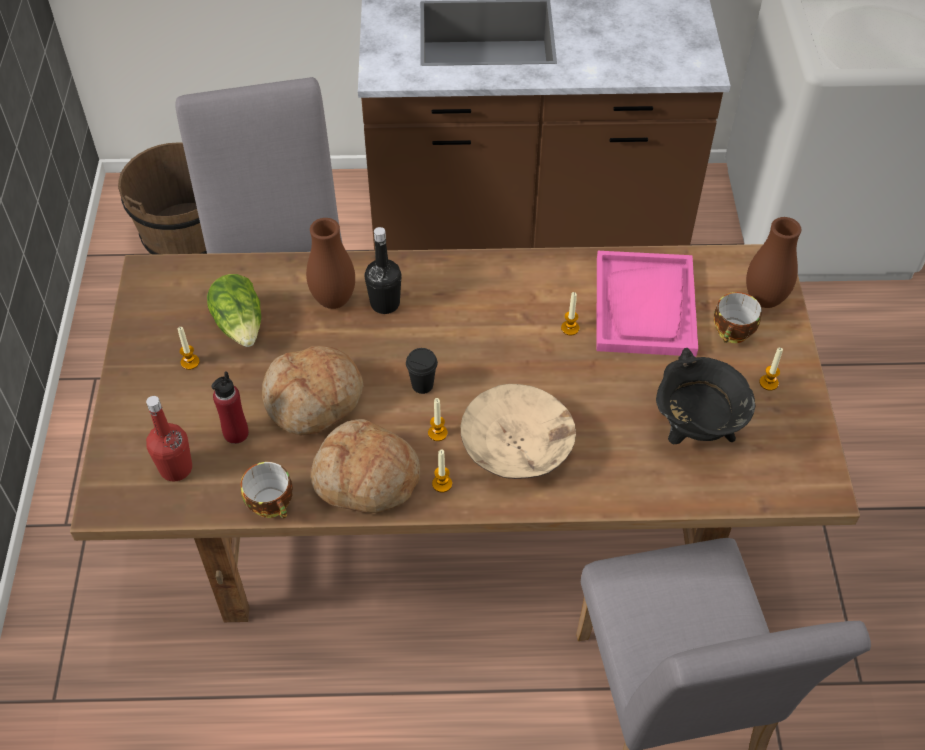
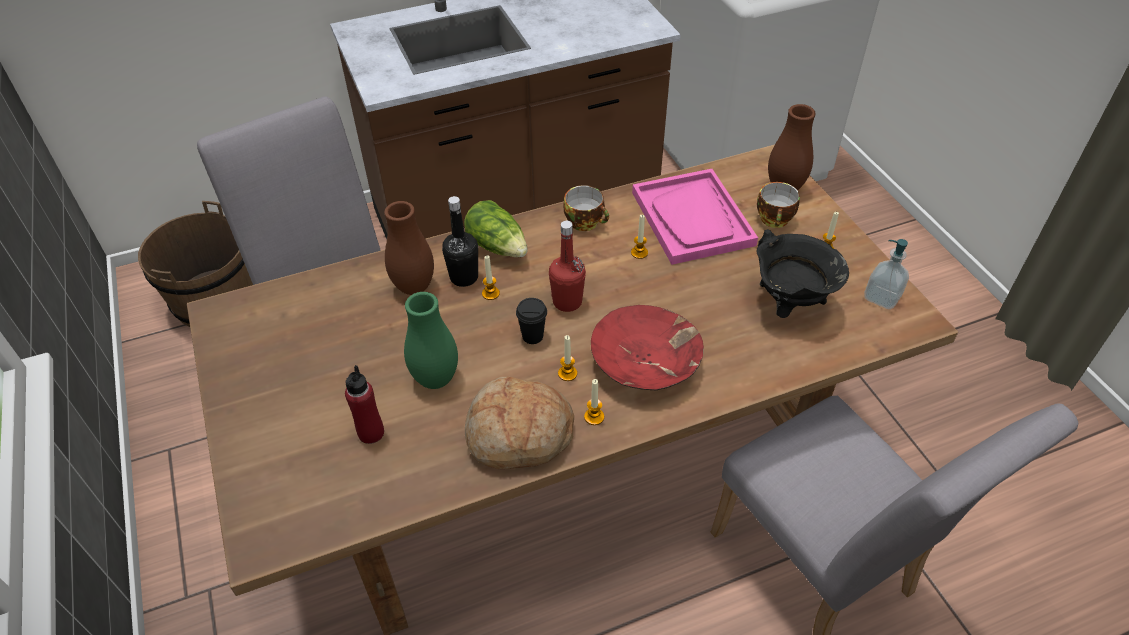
camera: 20 degrees left, 5 degrees down
red bottle [146,396,192,482] -> red bottle moved to [549,221,586,312]
candle [178,327,200,370] -> candle moved to [482,255,500,300]
lettuce [207,274,261,347] -> lettuce moved to [464,200,528,257]
cup [240,462,293,518] -> cup moved to [563,185,609,231]
bread [262,346,363,436] -> green vase [404,292,458,389]
beige bowl [461,384,576,479] -> red bowl [591,305,704,390]
none -> soap dispenser [864,239,909,309]

